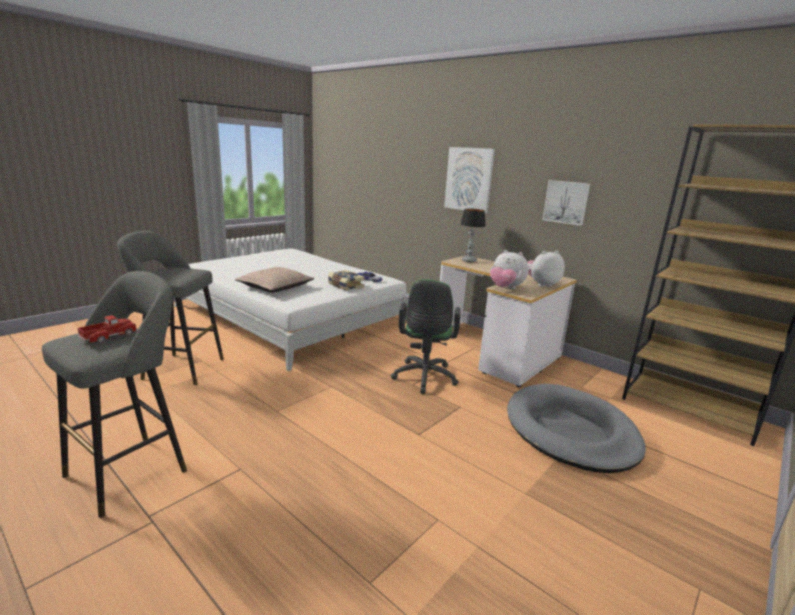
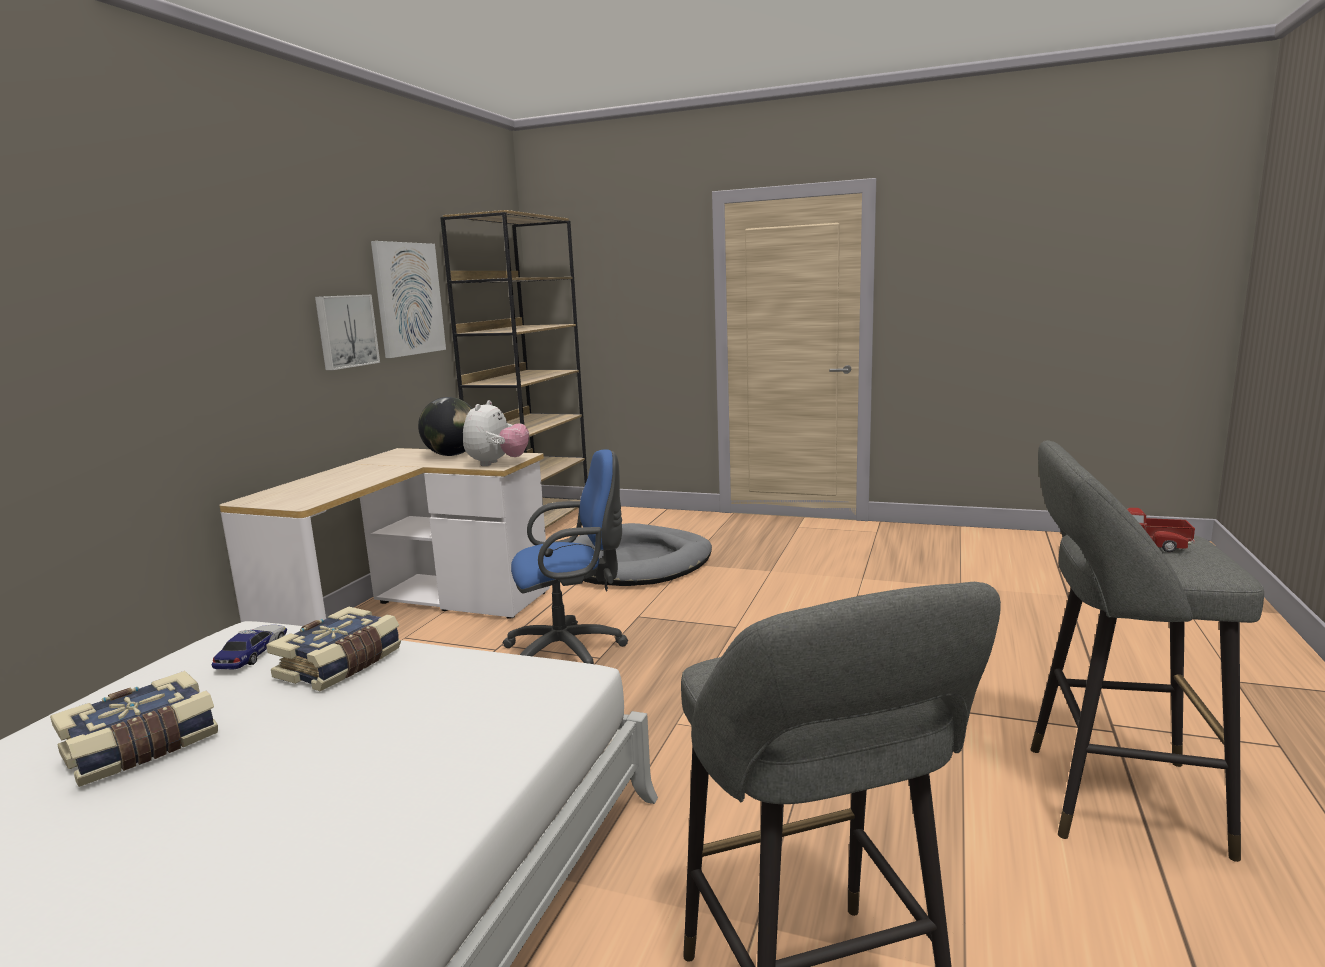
camera: 110 degrees left, 5 degrees down
pillow [235,267,314,293] -> none
green office chair [391,279,461,394] -> blue office chair [502,449,628,664]
picture [444,147,495,213] -> picture moved to [371,241,446,358]
table lamp [460,209,485,262] -> none
plush toy [527,251,565,287] -> globe [418,397,473,456]
none -> book [50,671,218,787]

